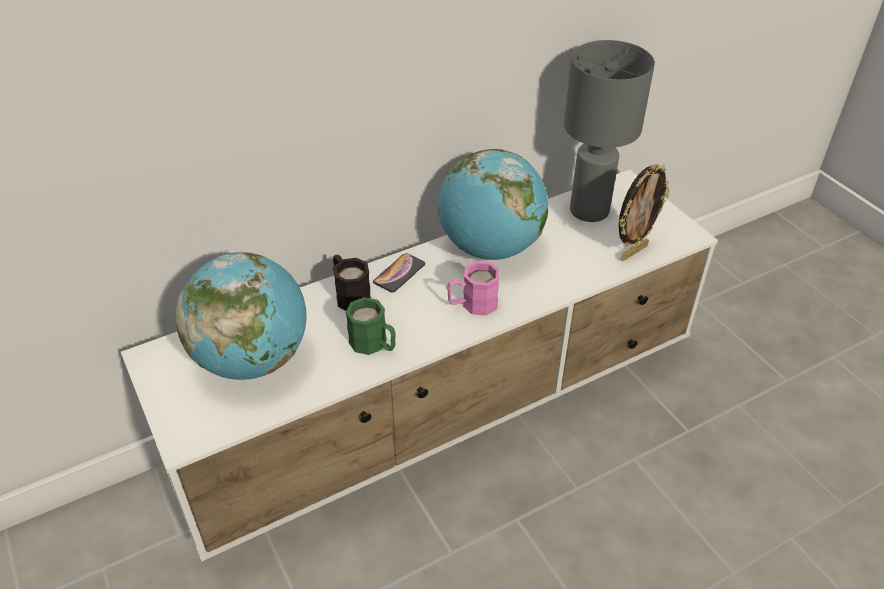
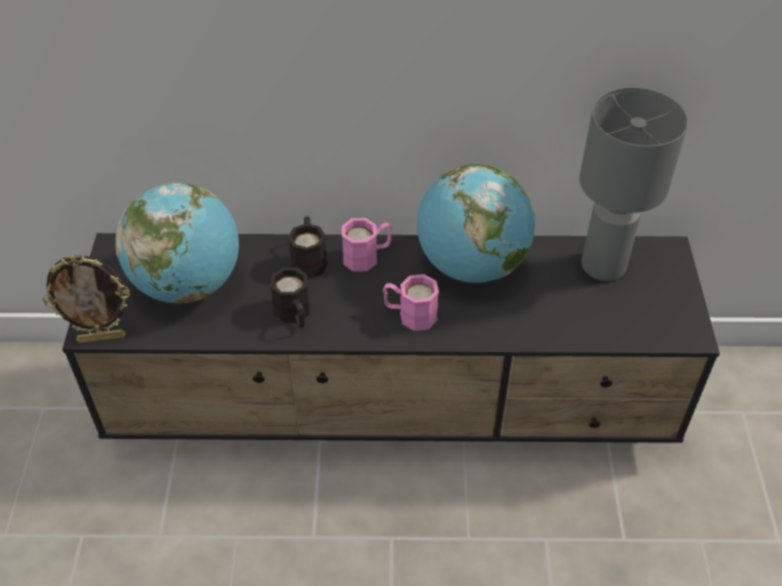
camera: 30 degrees right, 5 degrees up
white tv stand [121,170,718,562] -> black tv stand [62,233,720,443]
green mug [345,297,396,355] -> black mug [270,268,310,328]
phone [373,253,425,293] -> pink mug [342,218,392,272]
picture frame [619,164,670,261] -> picture frame moved to [42,255,130,343]

